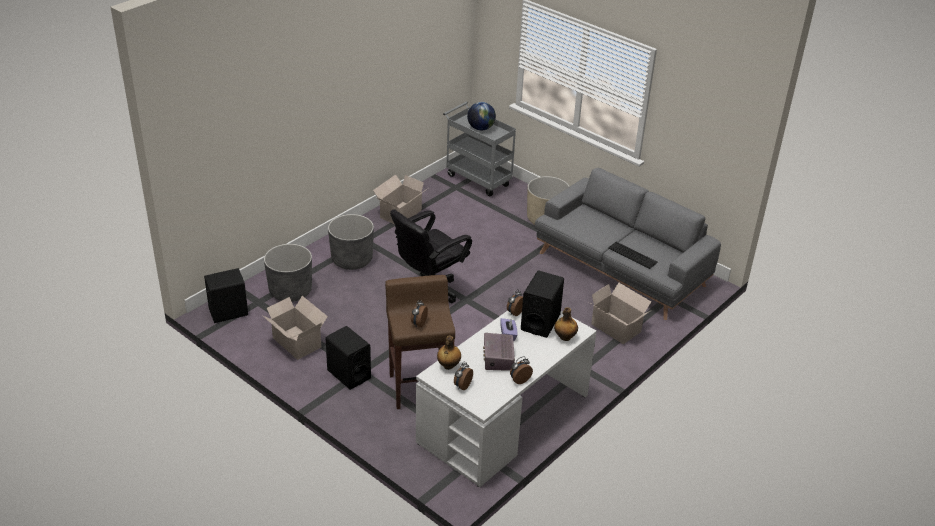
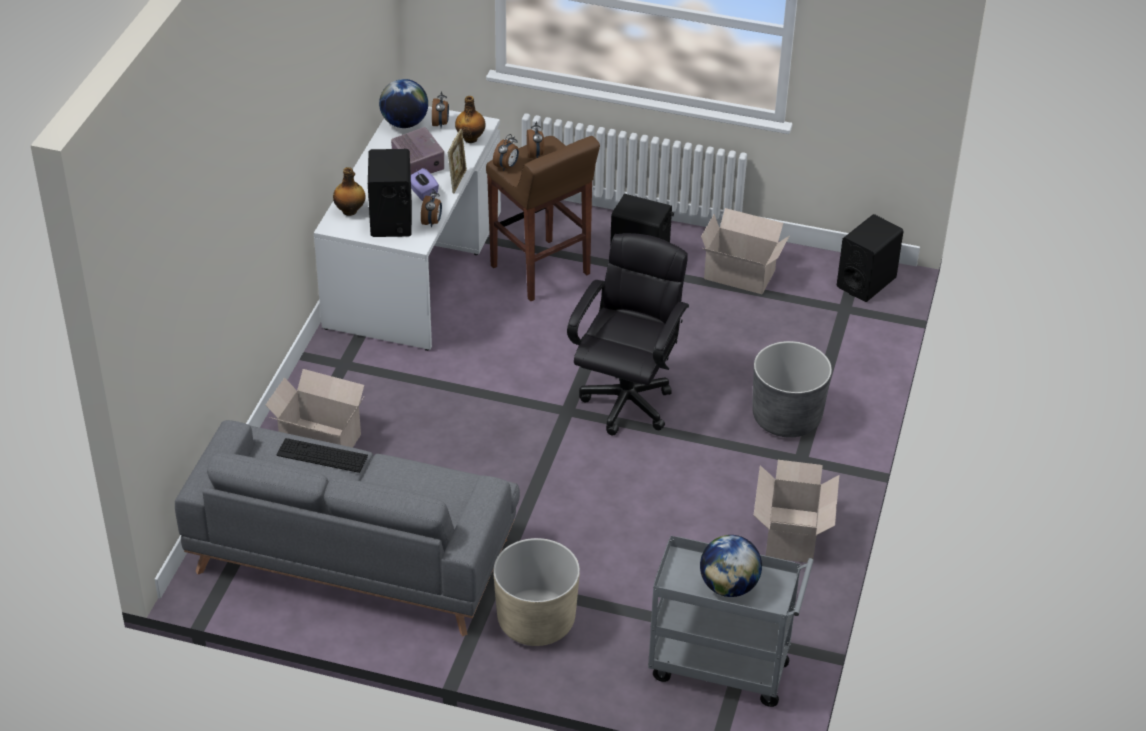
camera: 155 degrees right, 5 degrees up
grey planter [264,244,312,302] -> none
alarm clock [510,356,533,384] -> alarm clock moved to [493,134,519,171]
none -> globe [379,79,428,128]
none -> picture frame [448,129,467,194]

